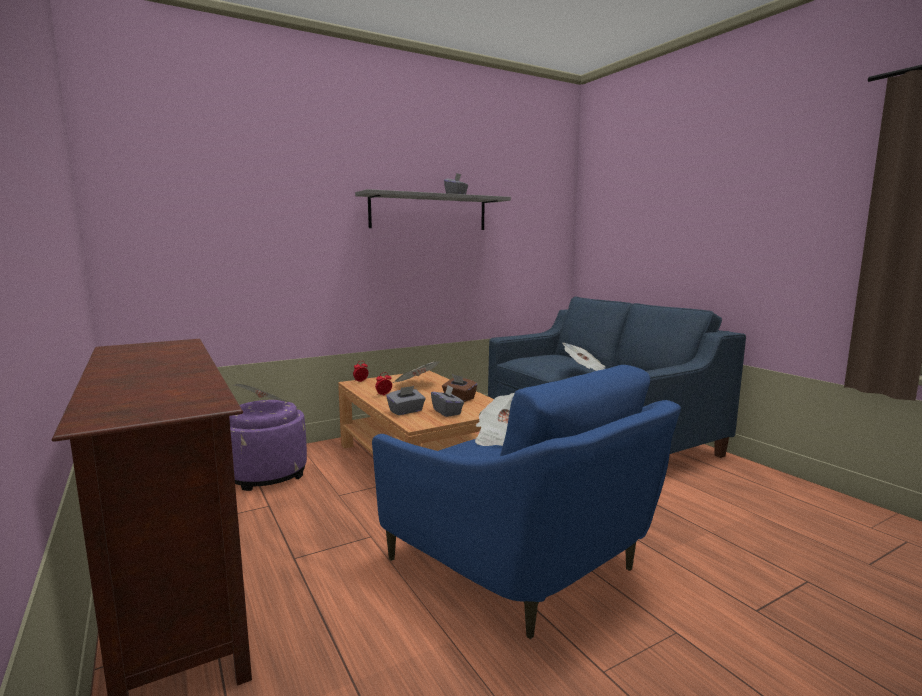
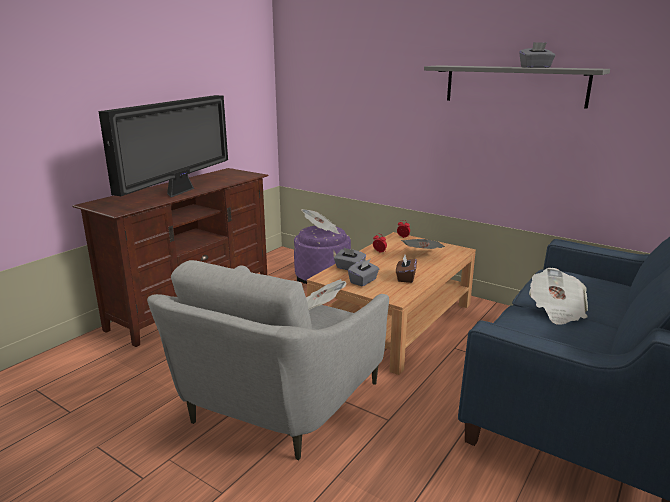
camera: 65 degrees right, 10 degrees up
blue armchair [372,365,681,639] -> grey armchair [147,260,389,460]
none -> television [98,95,228,197]

